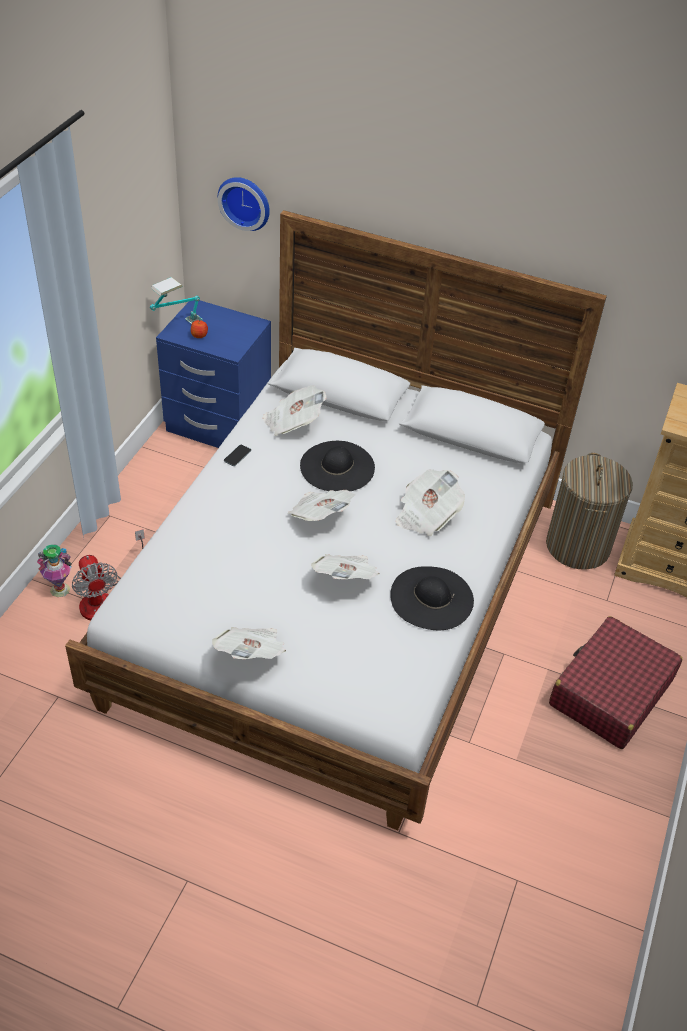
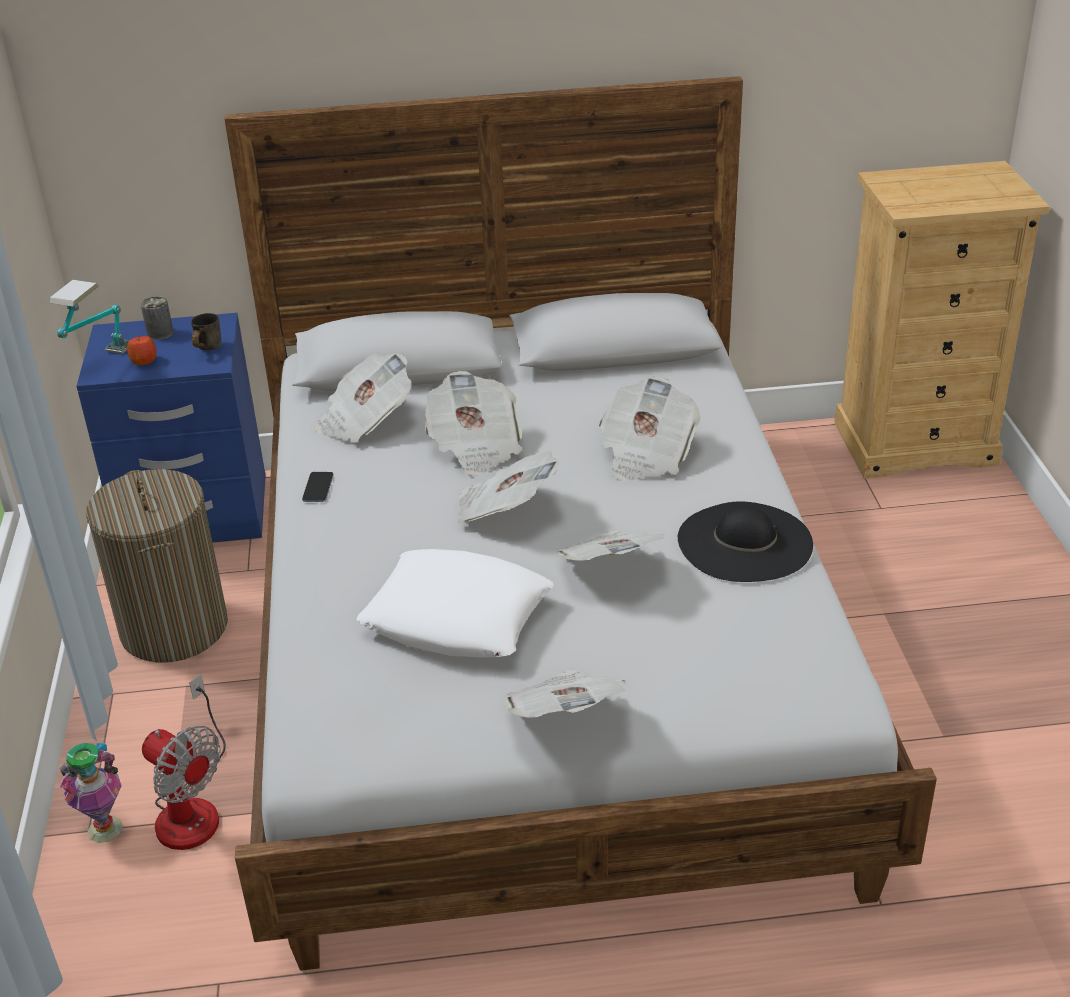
camera: 25 degrees left, 10 degrees down
wall clock [218,177,270,231] -> none
black hat [300,441,375,491] -> newspaper [425,371,522,476]
laundry basket [546,453,633,570] -> laundry basket moved to [86,469,228,663]
red suitcase [549,616,682,749] -> none
none -> can [141,296,174,340]
none -> grey mug [191,313,222,350]
none -> white pillow [356,549,554,658]

